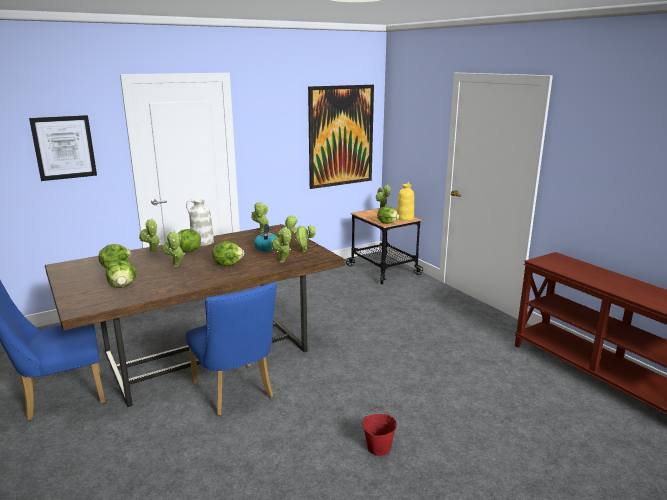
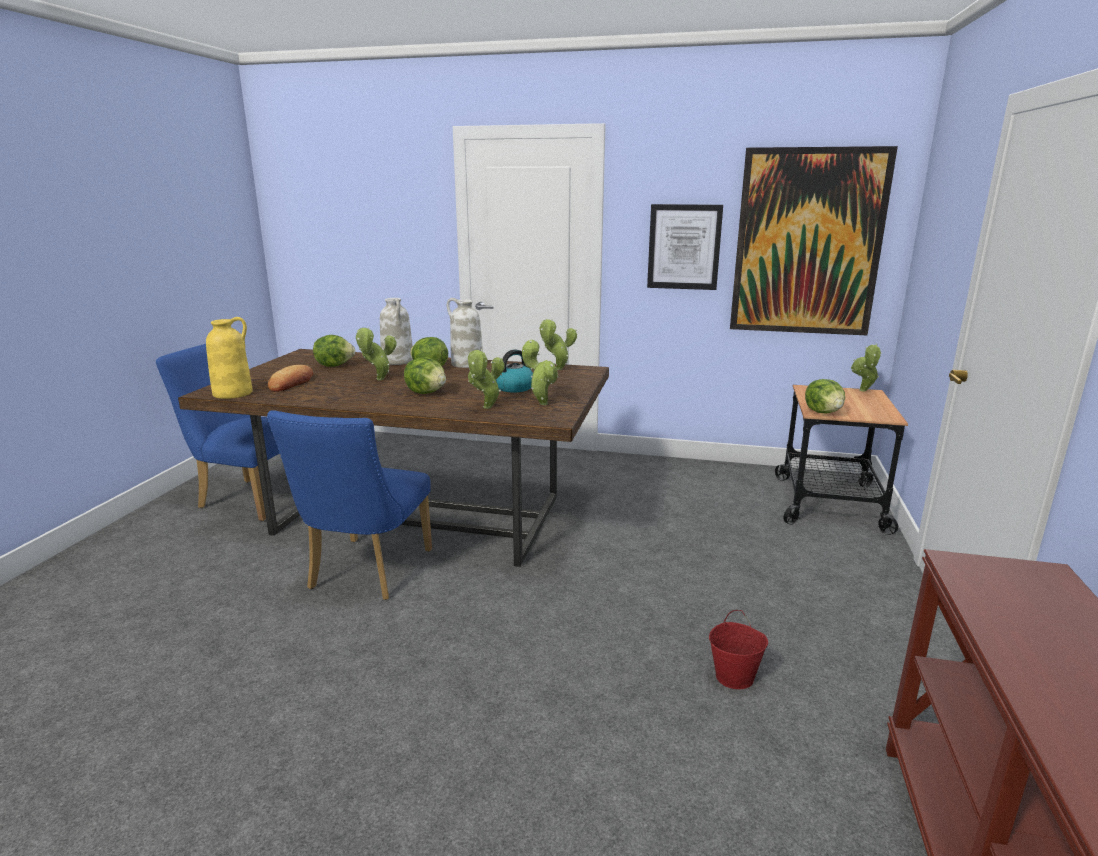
camera: 45 degrees right, 0 degrees up
picture [29,115,97,181] -> picture moved to [647,204,723,290]
lettuce [106,261,136,288] -> bread [268,365,313,392]
potted plant [139,218,161,253] -> white vase [380,298,413,365]
red bucket [363,407,397,456] -> red bucket moved to [709,610,768,689]
yellow vase [397,182,414,221] -> yellow vase moved to [206,317,253,399]

